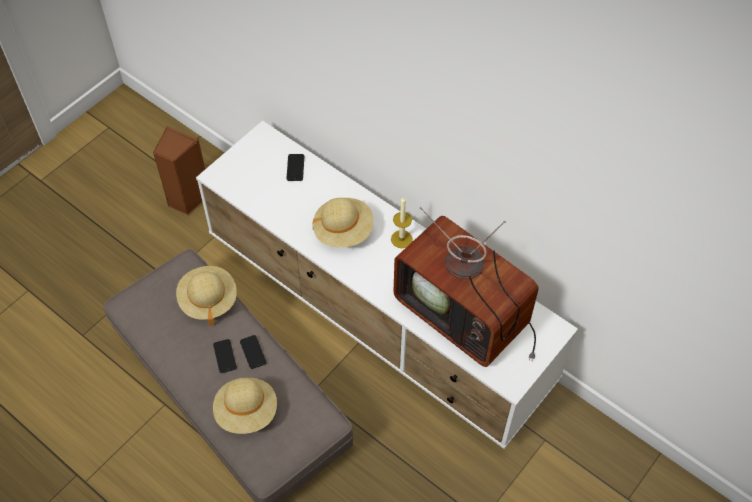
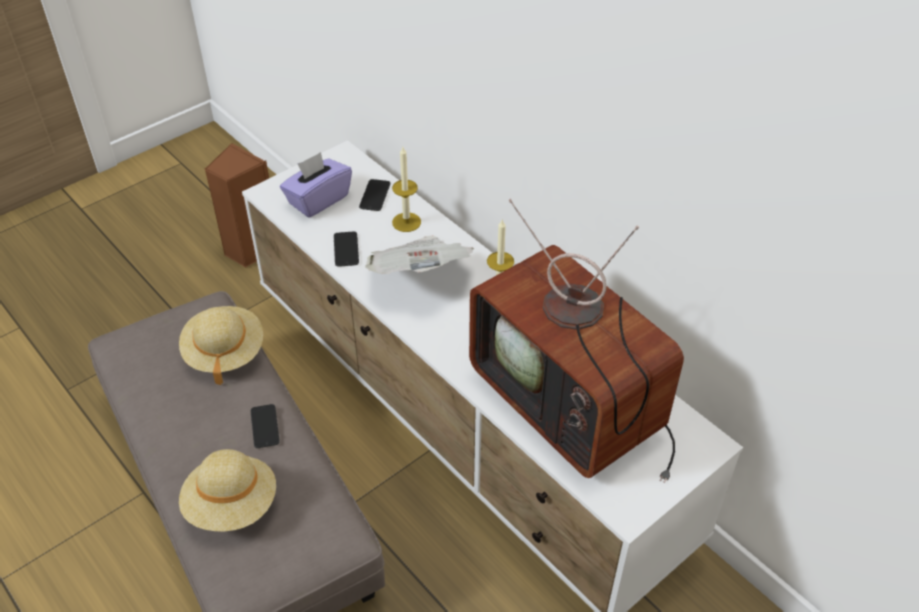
camera: 10 degrees right, 10 degrees down
phone [213,339,237,373] -> phone moved to [334,231,359,267]
beige hat [312,198,374,248] -> newspaper [365,236,474,274]
none -> purple tissue box [280,152,352,218]
none -> candle [392,147,421,232]

